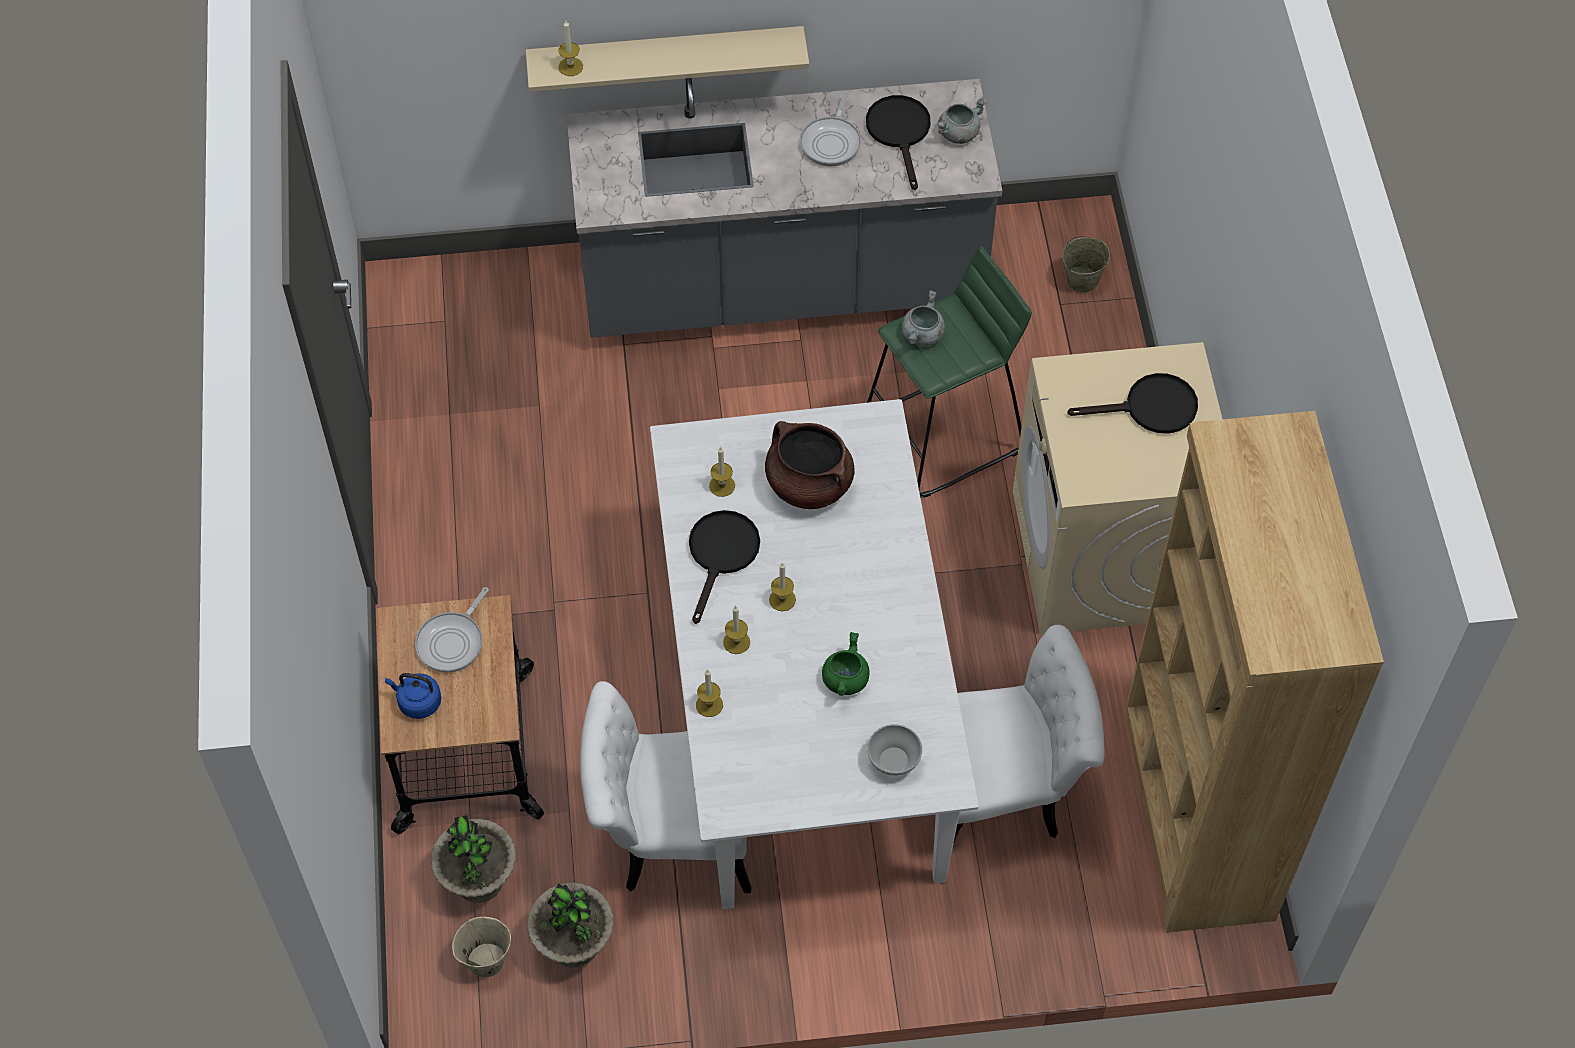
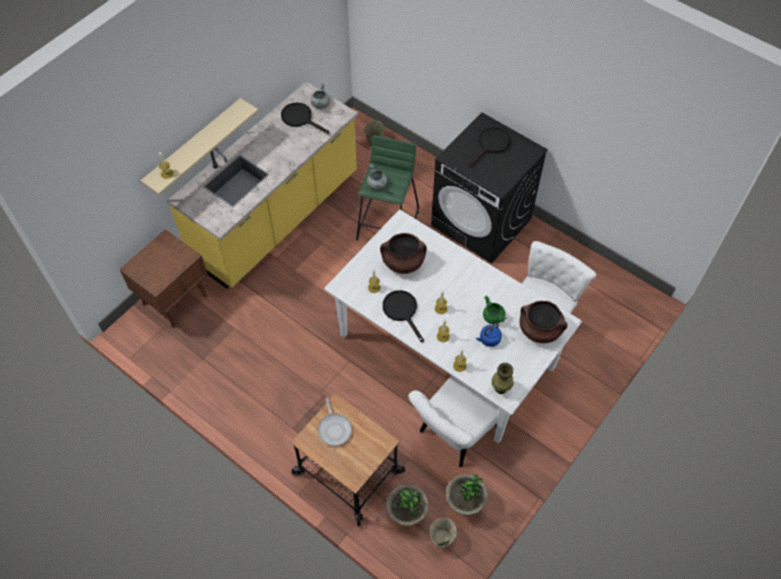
camera: 45 degrees left, 0 degrees up
blue kettle [385,673,441,719] -> blue kettle moved to [476,323,502,347]
grey counter [566,78,1002,338] -> yellow counter [167,82,358,289]
frying pan [800,92,861,167] -> none
bowl [867,724,922,776] -> brown cooking pot [520,301,567,343]
beige washing machine [1013,342,1222,634] -> black washing machine [431,113,548,264]
brown bookcase [1125,411,1384,933] -> none
none -> brown nightstand [119,229,208,328]
none -> green vase [492,363,513,394]

